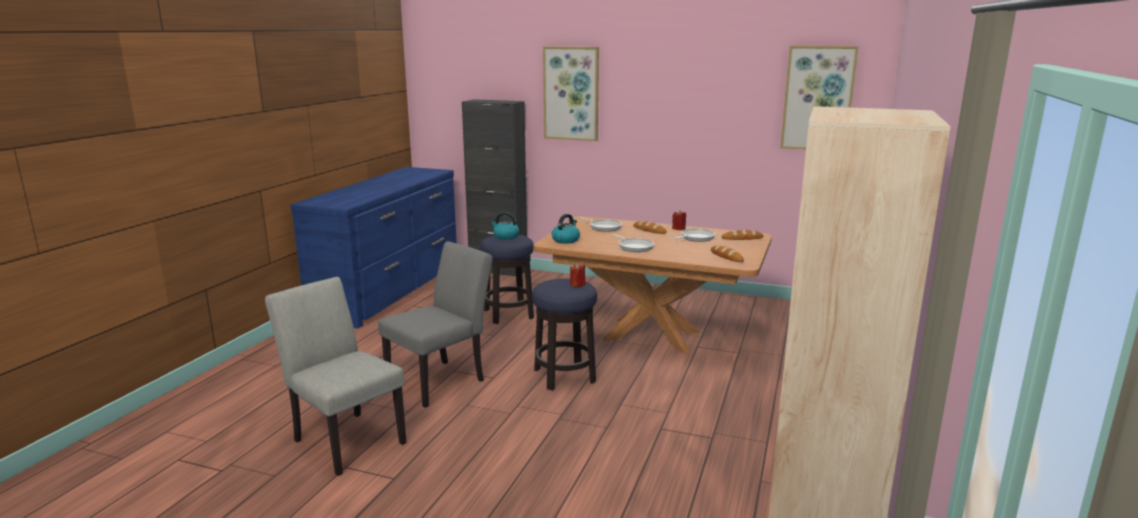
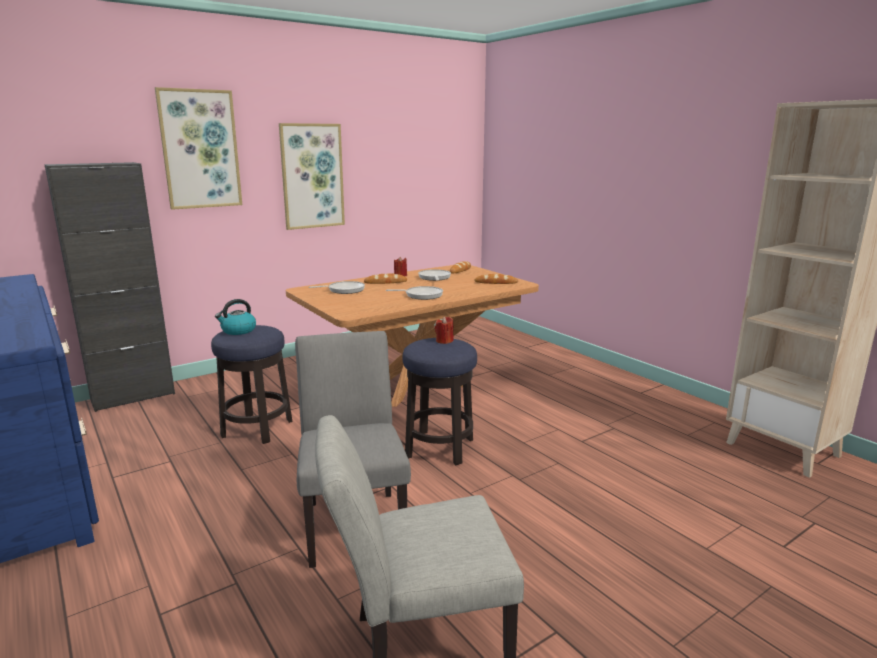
camera: 55 degrees left, 0 degrees up
kettle [552,214,580,244] -> none
picture [780,46,859,150] -> picture moved to [279,123,345,230]

